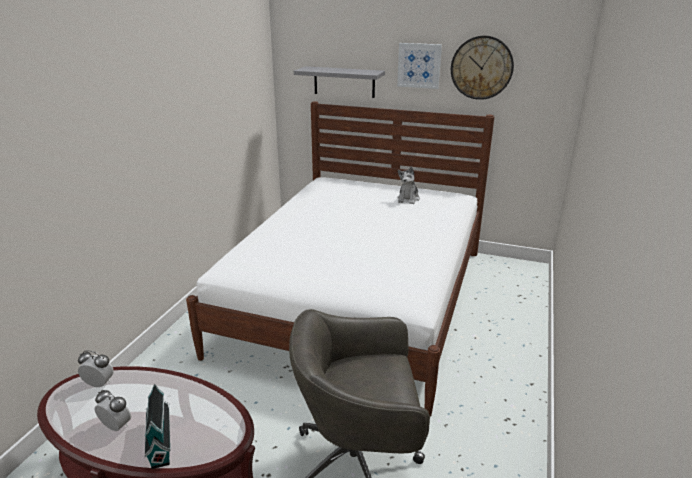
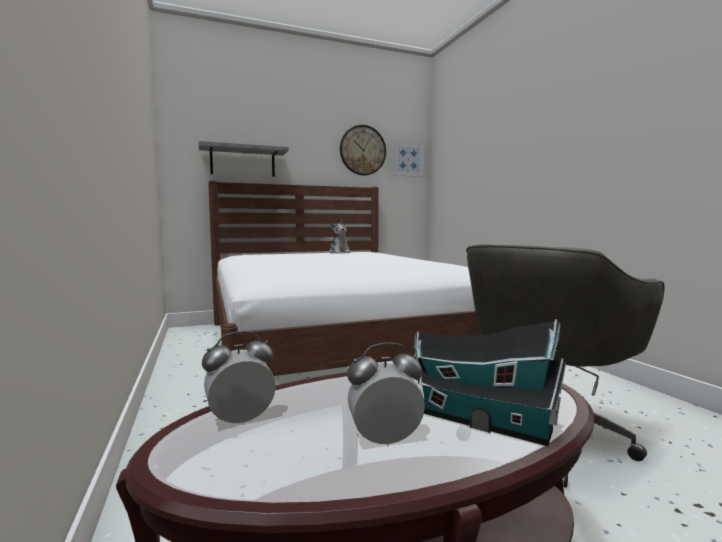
camera: 40 degrees left, 20 degrees down
picture [397,43,442,89] -> picture moved to [393,141,424,177]

